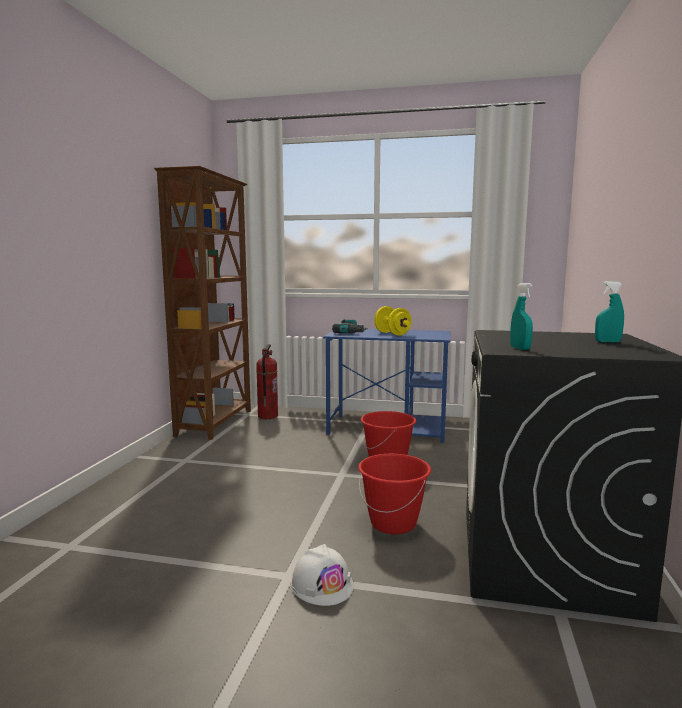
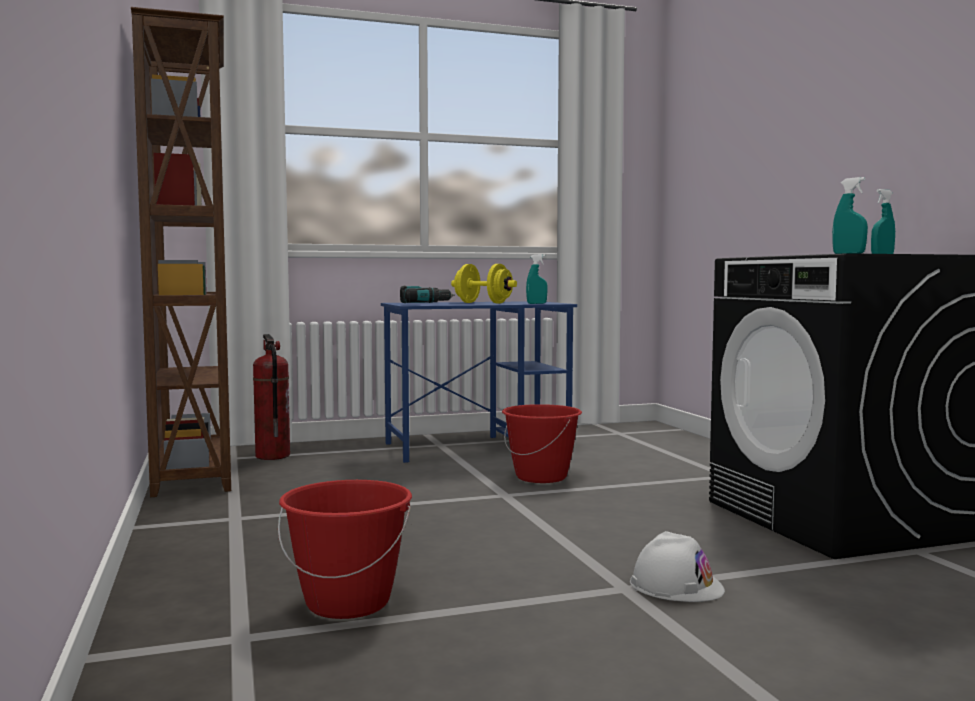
camera: 30 degrees left, 5 degrees down
red bucket [358,454,431,534] -> red bucket moved to [278,480,412,619]
none -> turquoise spray bottle [526,254,548,304]

